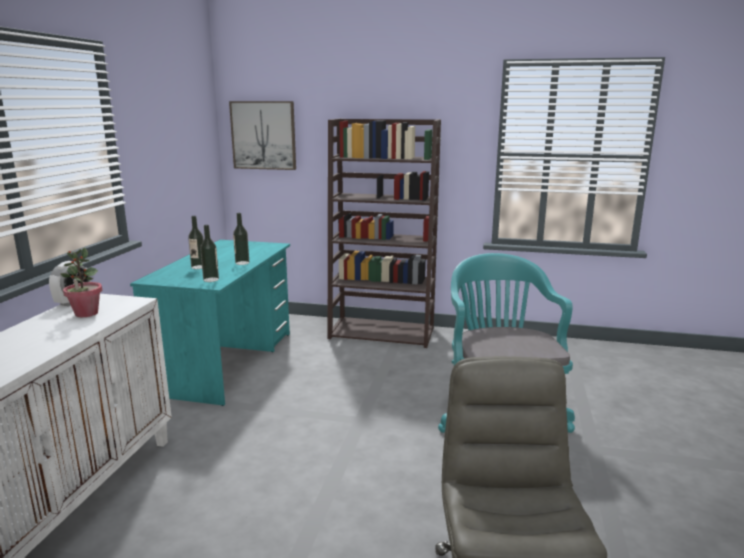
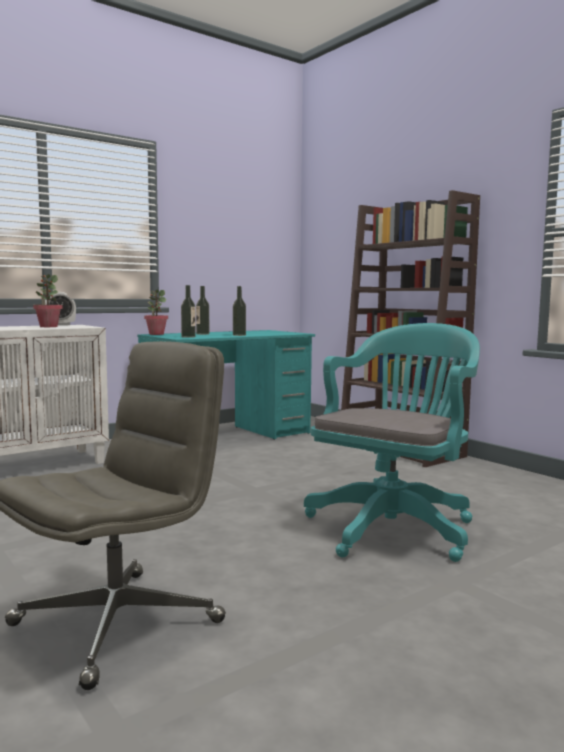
camera: 40 degrees right, 10 degrees down
picture [229,101,296,170] -> none
none -> potted plant [144,289,168,335]

